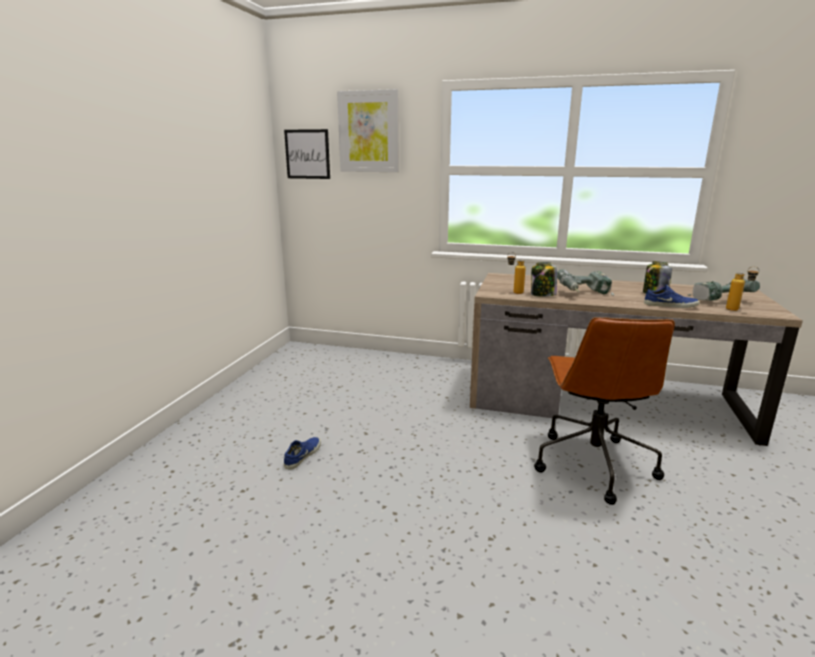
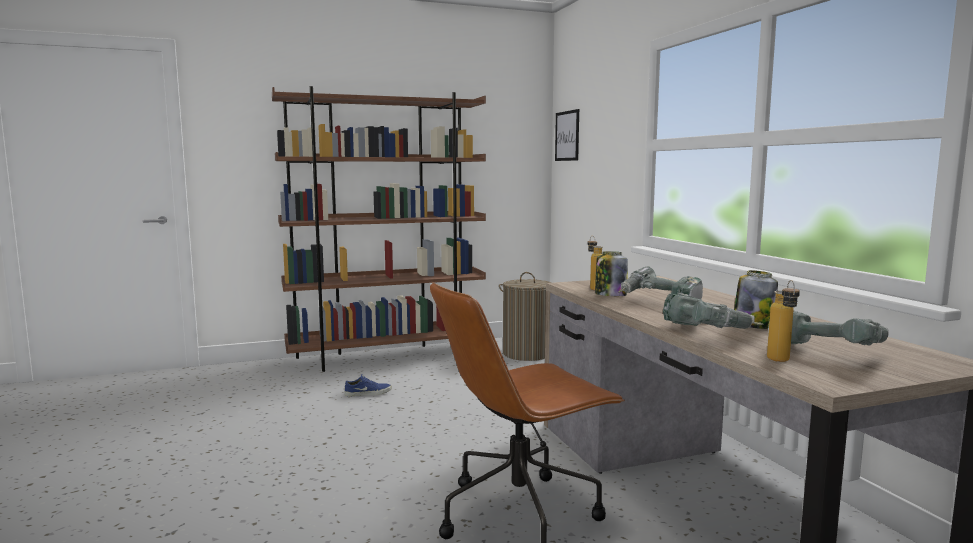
camera: 55 degrees right, 10 degrees down
picture [337,89,399,172] -> none
blue shoe [644,284,699,308] -> power drill [663,293,764,329]
none -> brown bookcase [272,86,486,372]
none -> laundry basket [499,272,551,361]

